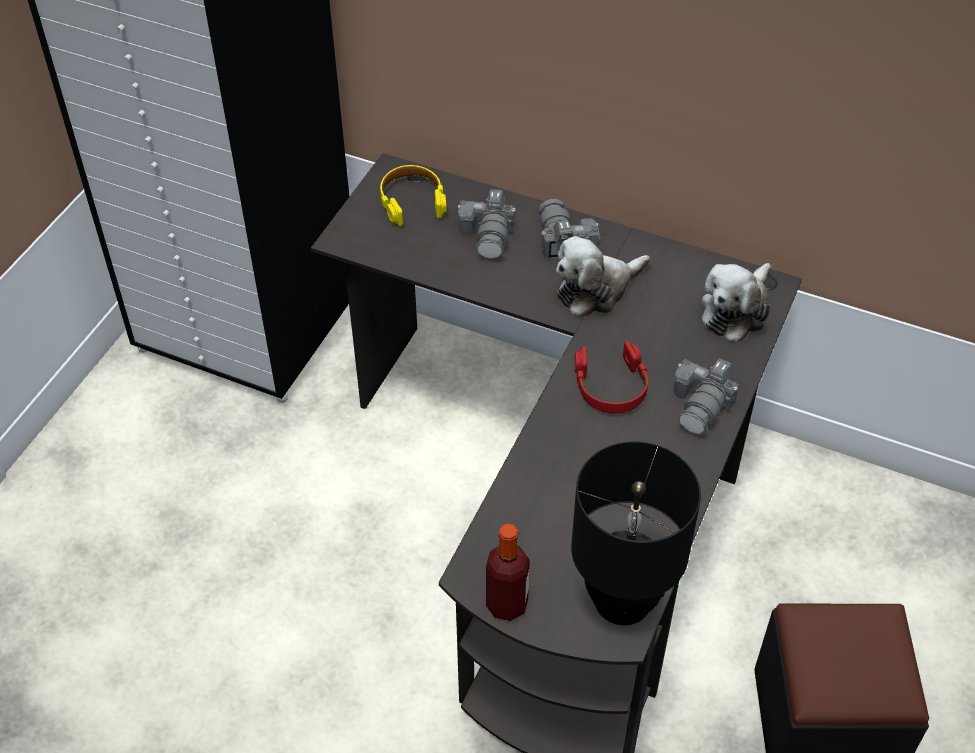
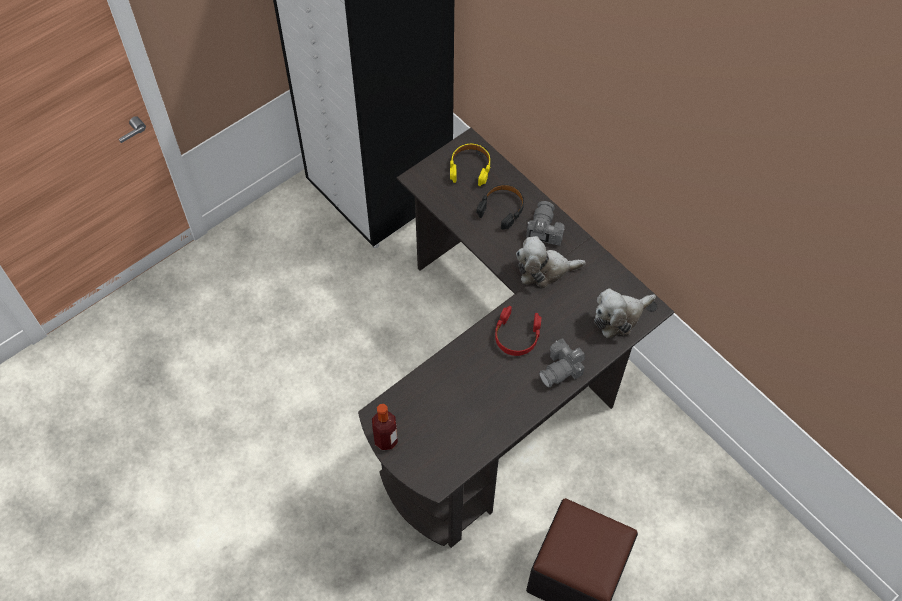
camera: 25 degrees right, 10 degrees up
camera [458,189,516,259] -> black headphones [476,184,524,230]
black table lamp [571,442,701,625] -> none

